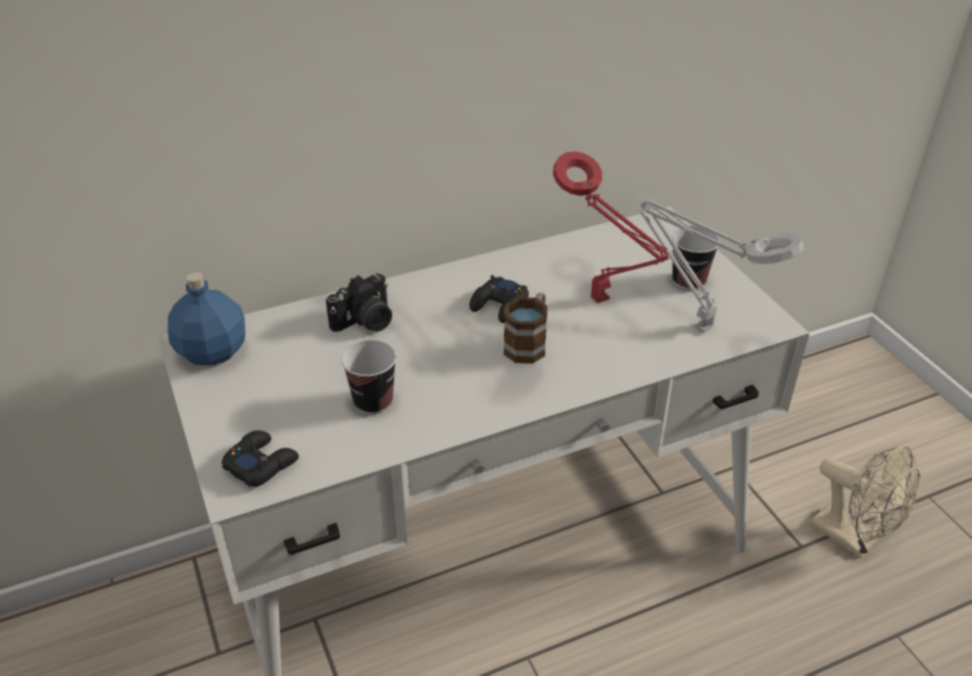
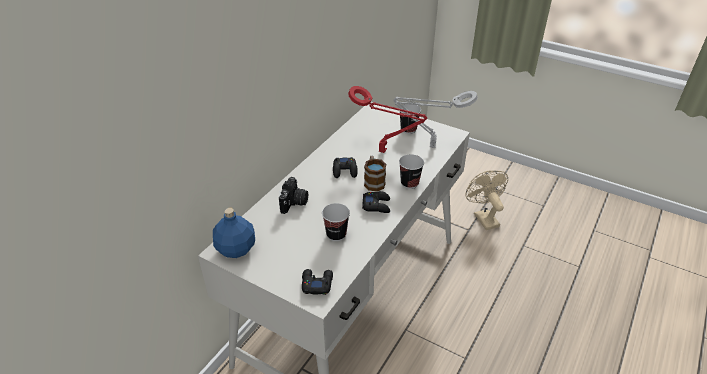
camera: 35 degrees left, 0 degrees up
beige fan [810,445,921,558] -> beige fan turned 120 degrees counterclockwise [465,171,508,230]
none -> black game controller [362,191,390,213]
none -> cup [399,154,424,189]

